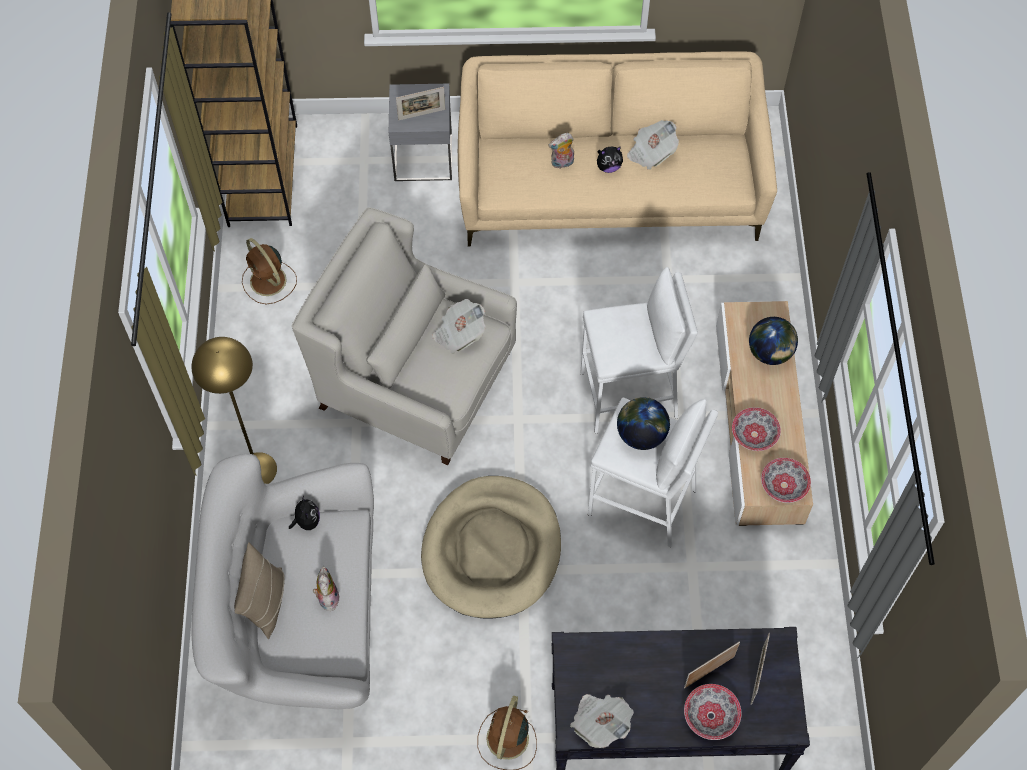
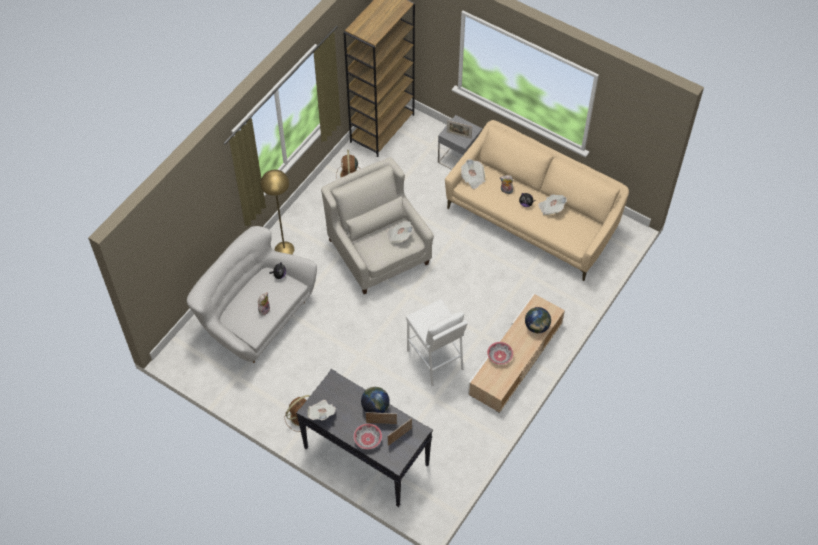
camera: 35 degrees right, 5 degrees down
beige pillow [234,542,285,639] -> none
beige dog bed [421,476,561,618] -> none
white stool [580,267,698,433] -> none
globe [617,397,670,450] -> globe moved to [361,387,390,413]
bowl [761,458,811,503] -> none
none -> newspaper [461,159,485,189]

